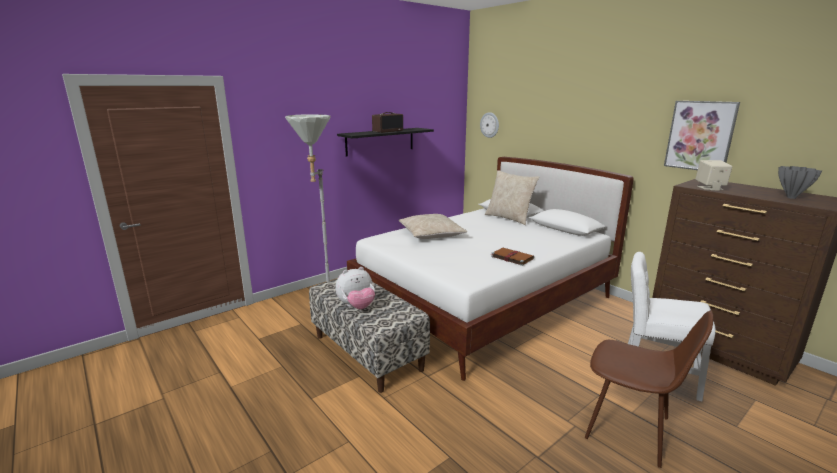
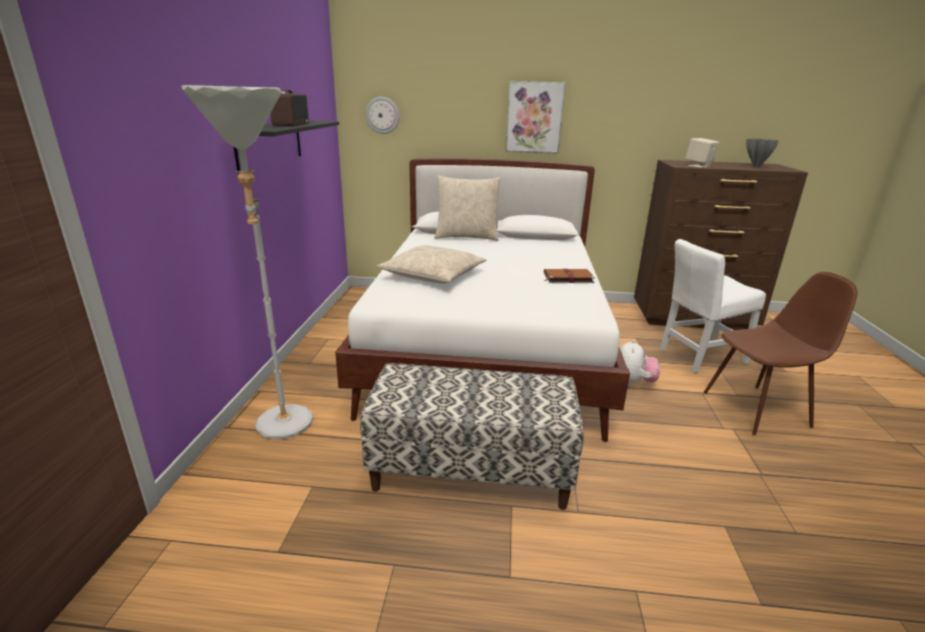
camera: 45 degrees left, 5 degrees up
plush toy [335,267,375,309] -> plush toy moved to [620,339,660,386]
picture [664,101,740,170] -> picture moved to [506,81,565,154]

